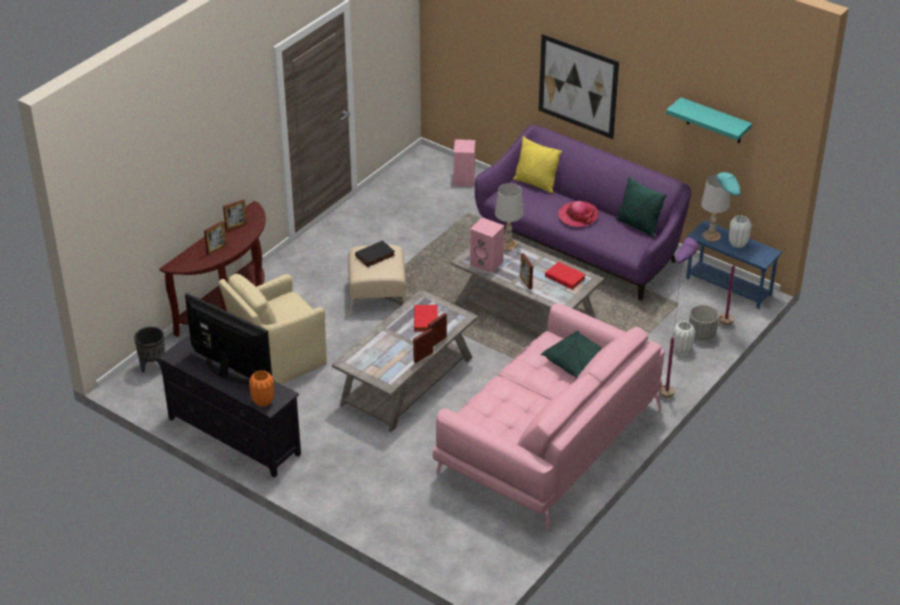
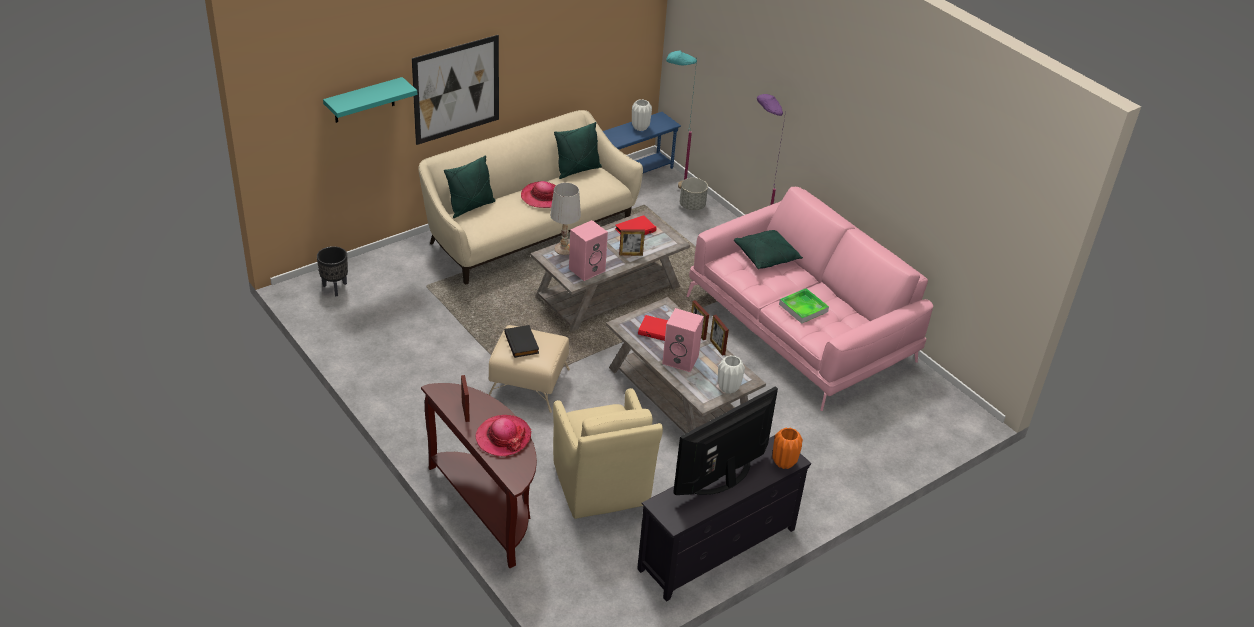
camera: 75 degrees left, 0 degrees up
black planter [134,327,165,372] -> black planter moved to [317,246,348,297]
picture frame [204,221,226,255] -> hat [476,415,531,457]
pink speaker [454,139,475,187] -> pink speaker moved to [662,308,704,372]
purple sofa [475,125,691,300] -> beige sofa [418,110,643,284]
yellow pillow [513,136,562,193] -> green pillow [444,155,496,218]
turquoise shelf [666,97,752,143] -> turquoise shelf moved to [323,77,417,123]
white vase [673,321,695,354] -> white vase moved to [718,355,745,394]
white table lamp [701,175,730,242] -> none
none -> tray [779,288,829,324]

